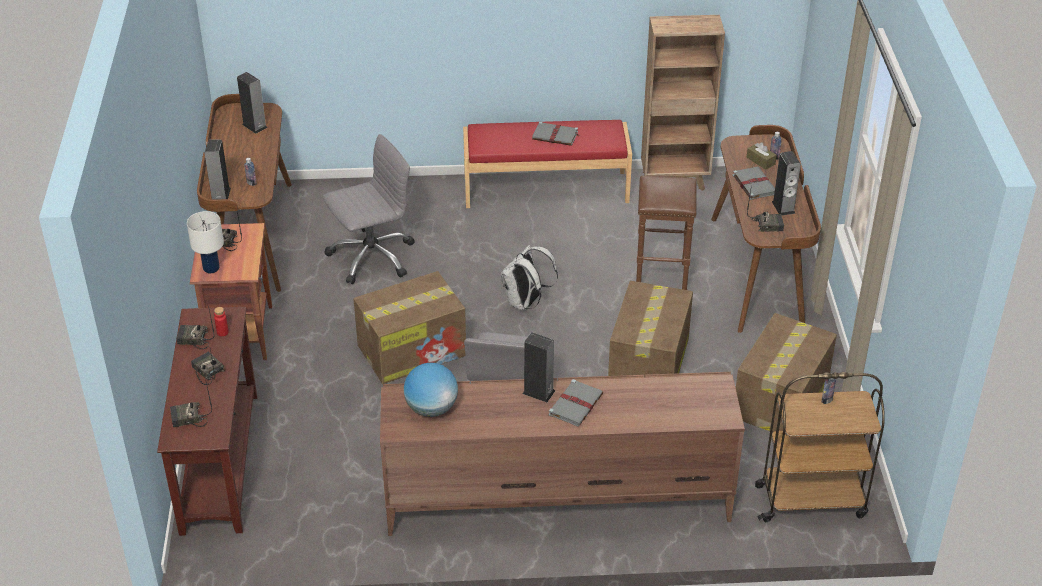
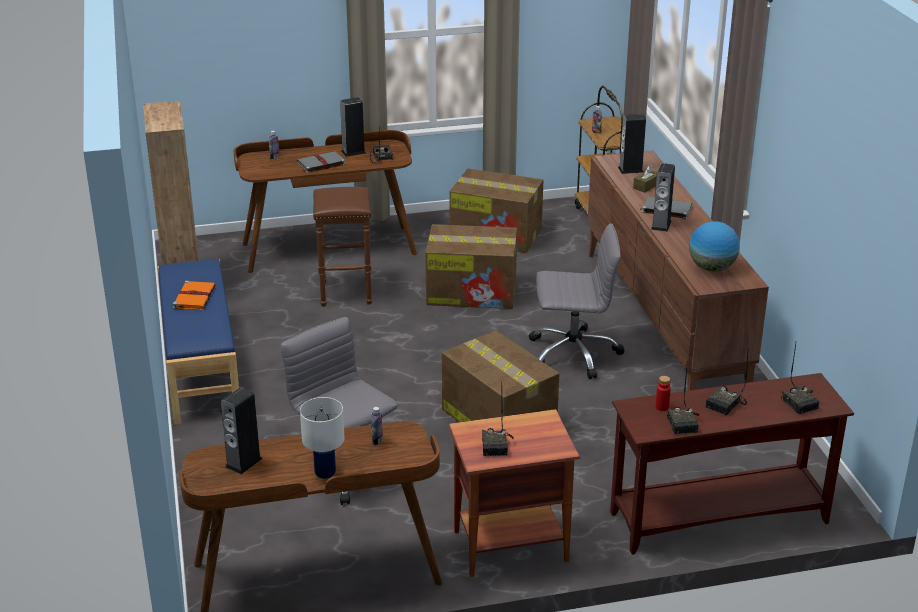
camera: 100 degrees left, 10 degrees down
white table lamp [187,211,224,274] -> white table lamp moved to [300,397,345,479]
speaker [204,139,231,200] -> speaker moved to [618,114,646,174]
red bench [463,120,632,208] -> blue bench [158,259,239,424]
white backpack [501,245,558,311] -> none
grey book [532,122,580,146] -> orange book [173,281,215,310]
brown tissue box [747,142,777,170] -> brown tissue box moved to [633,165,657,193]

